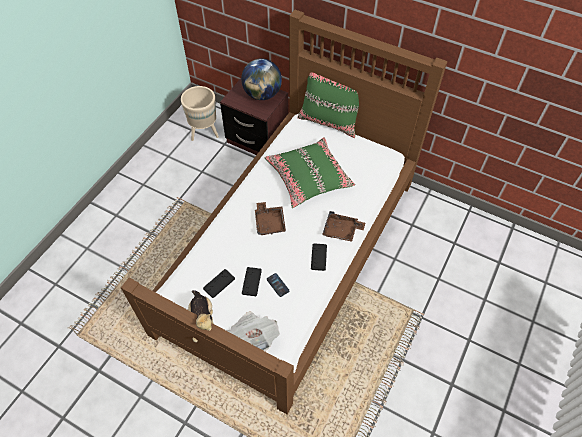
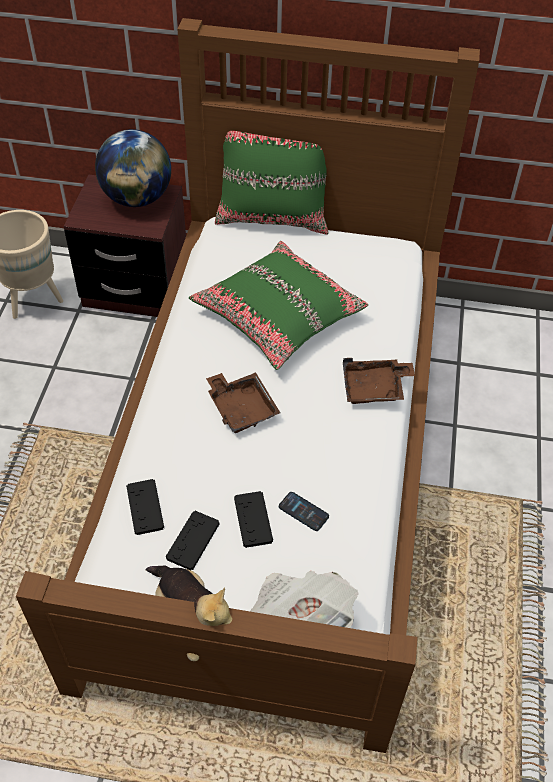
camera: 20 degrees left, 5 degrees down
black game controller [311,243,327,271] -> black game controller moved to [126,479,164,535]

